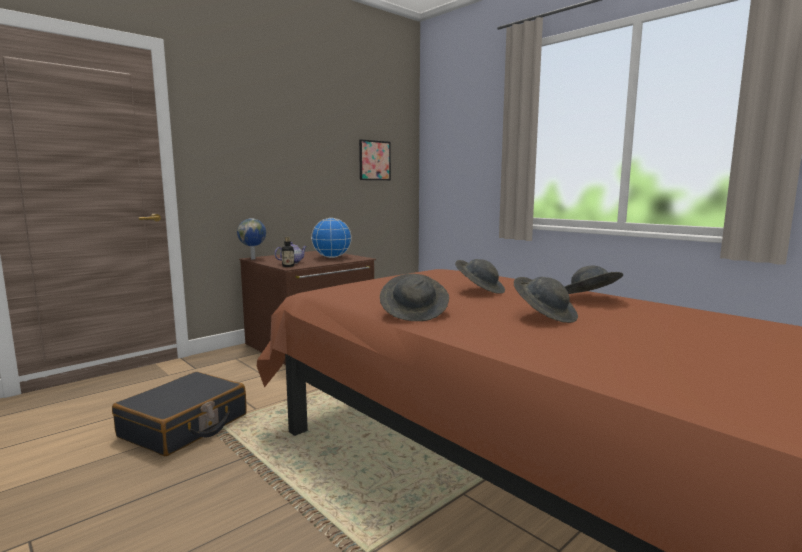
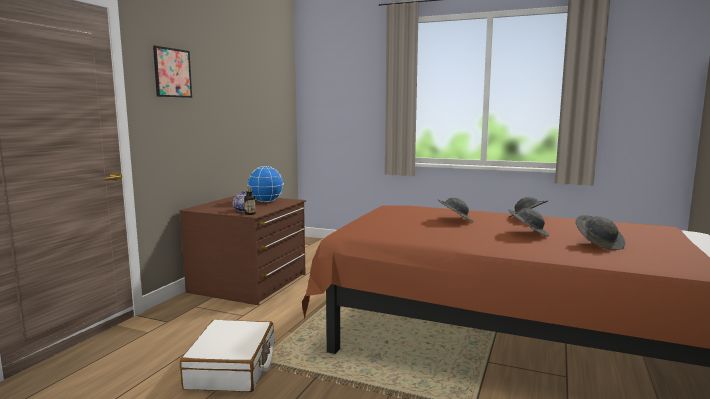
camera: 25 degrees left, 0 degrees up
black suitcase [112,372,247,456] -> white suitcase [180,320,274,392]
globe [237,218,266,260] -> none
picture [359,139,391,180] -> picture moved to [153,46,192,98]
grey hat [380,274,449,321] -> grey hat moved to [576,215,625,250]

